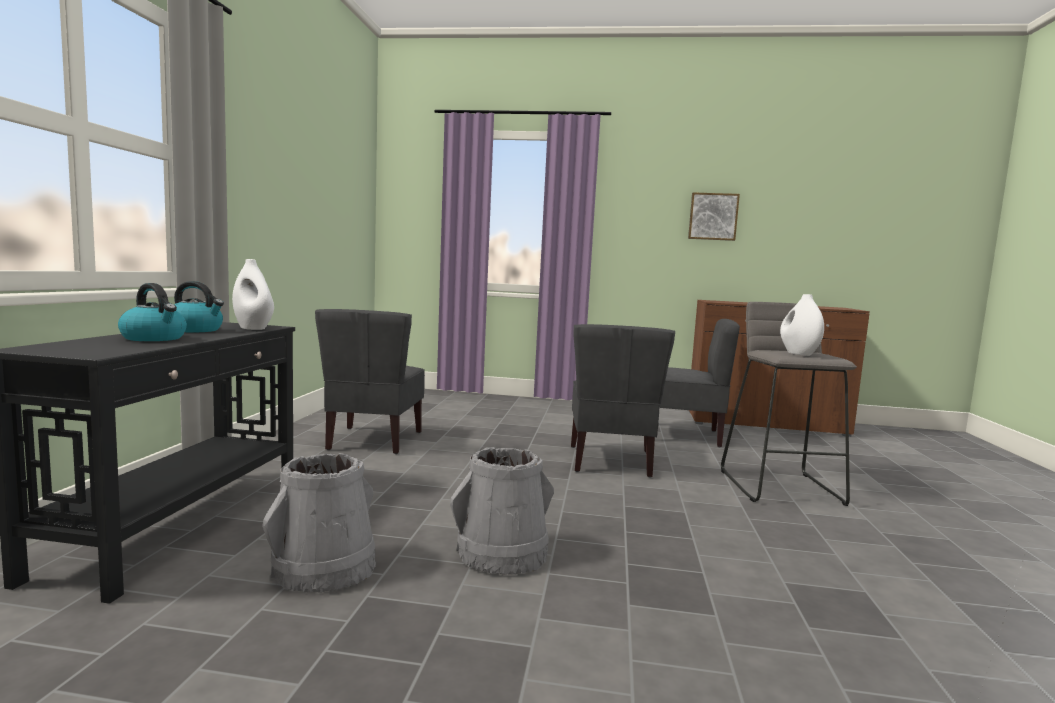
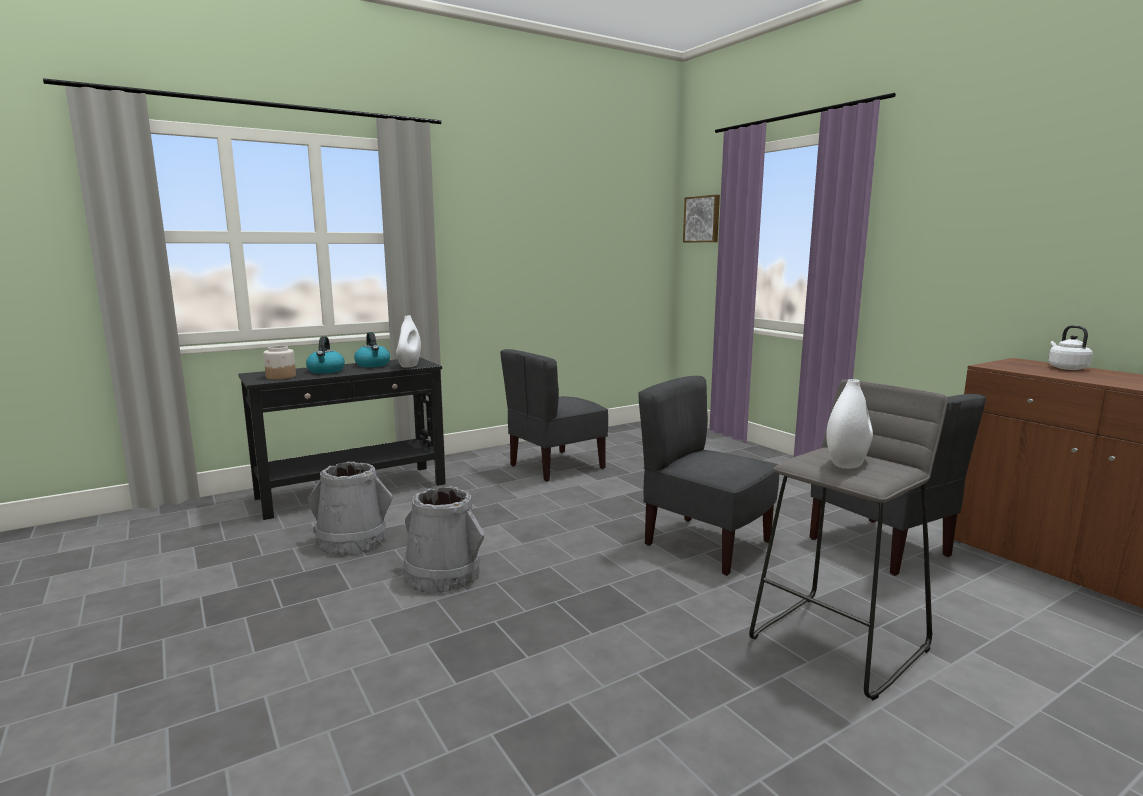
camera: 50 degrees right, 5 degrees up
grey chair [571,324,675,477] -> grey chair turned 75 degrees clockwise [638,376,779,576]
picture [688,192,740,241] -> picture moved to [683,195,720,243]
none -> jar [263,346,296,380]
none -> white kettle [1048,325,1093,370]

